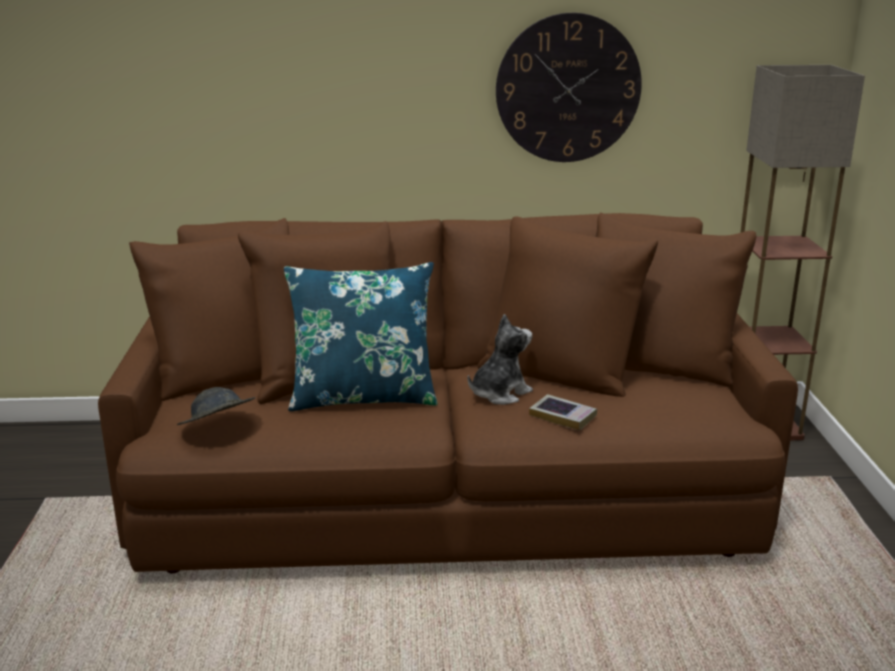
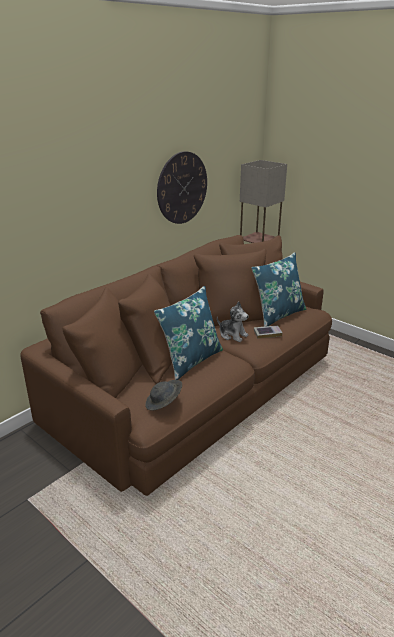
camera: 45 degrees left, 5 degrees up
plush toy [468,314,533,405] -> plush toy turned 120 degrees clockwise [217,301,249,342]
none -> blue pillow [252,252,306,327]

